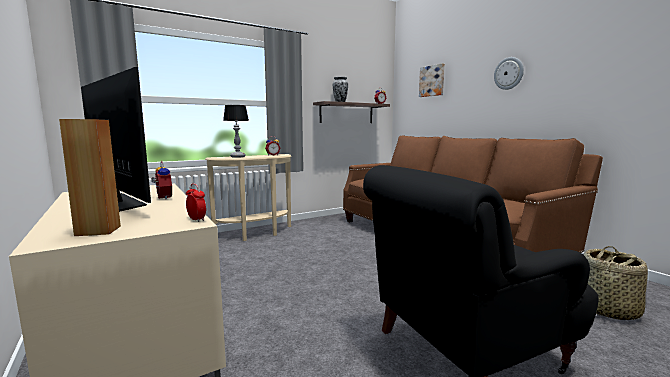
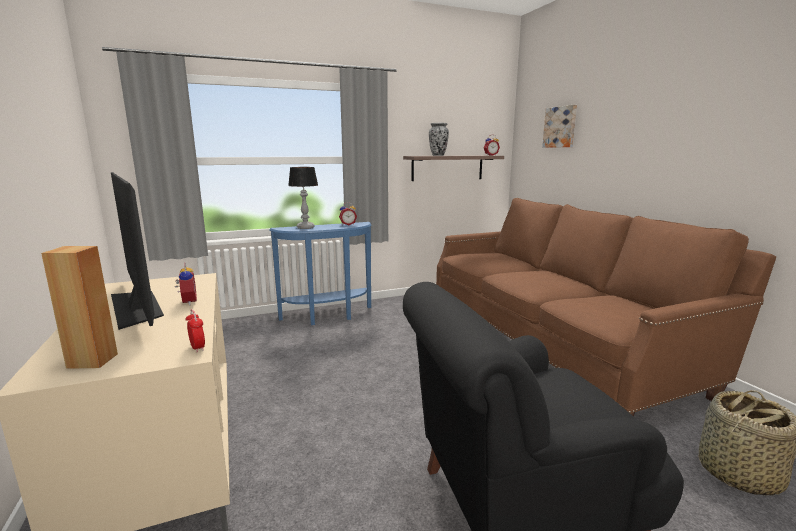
camera: 10 degrees right, 5 degrees up
beige console table [205,154,291,241] -> blue console table [269,222,372,325]
wall clock [494,57,524,90] -> none

